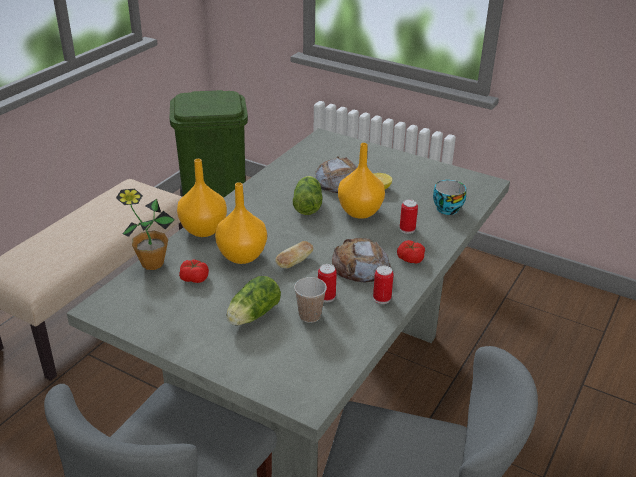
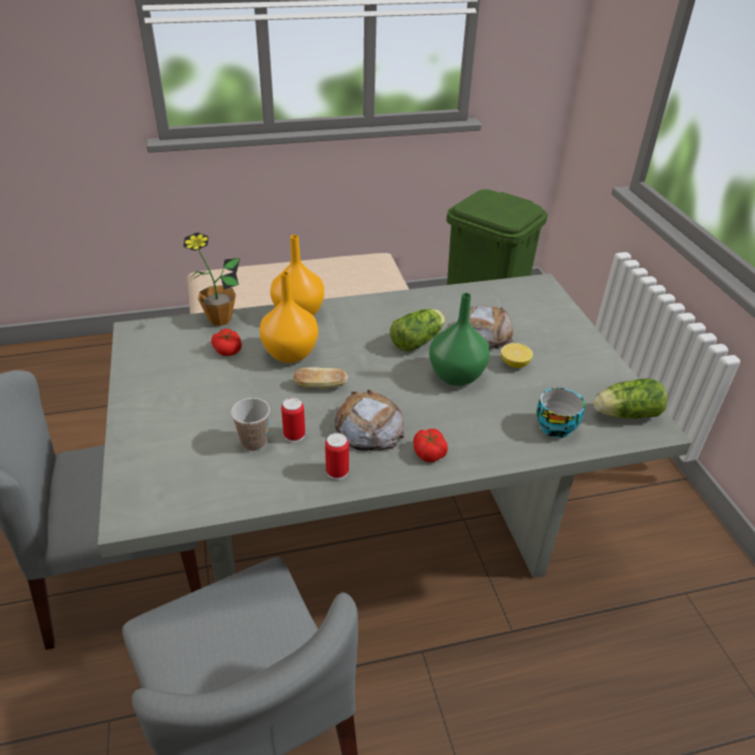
camera: 45 degrees right, 5 degrees up
lettuce [227,276,281,325] -> lettuce moved to [594,378,667,419]
orange vase [338,143,385,219] -> green vase [429,293,490,386]
can [400,199,418,234] -> none

